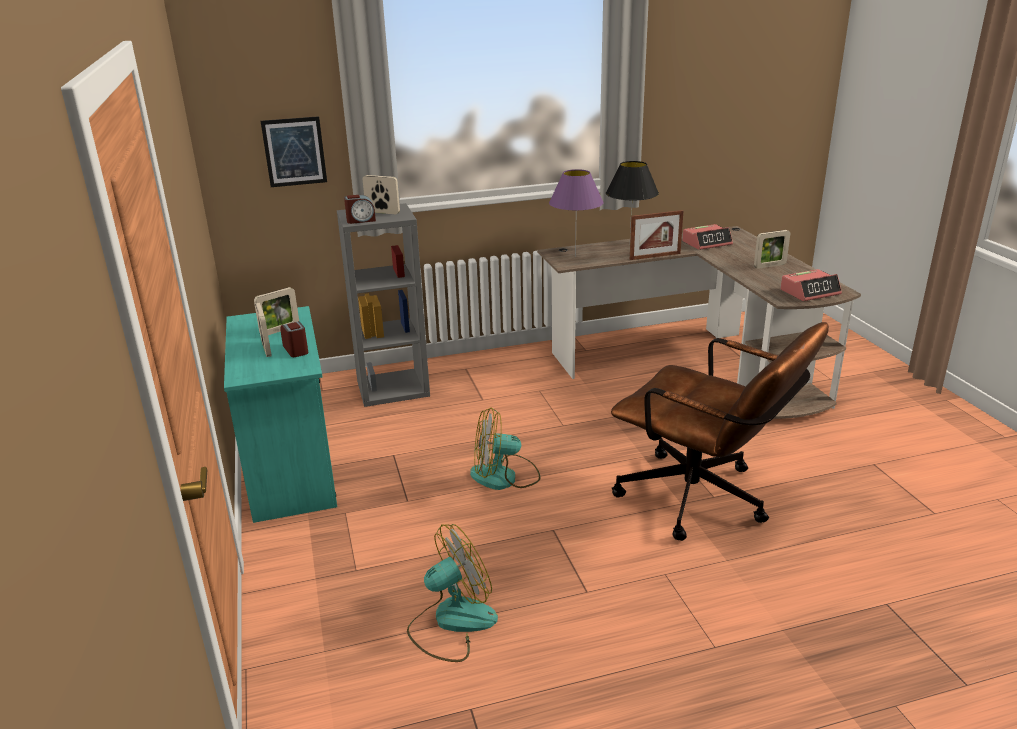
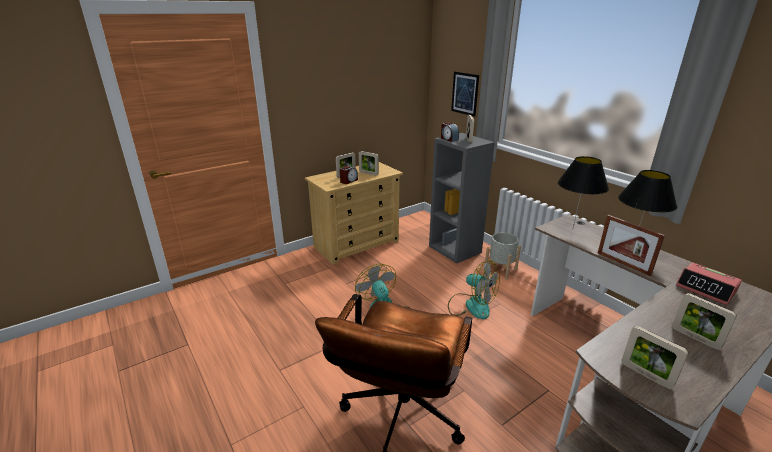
camera: 70 degrees right, 0 degrees up
turquoise dresser [224,306,337,523] -> beige dresser [305,162,403,265]
fan [407,524,498,662] -> fan moved to [448,260,500,319]
purple table lamp [549,169,604,257] -> black table lamp [558,156,609,228]
alarm clock [780,269,842,301] -> picture frame [622,326,688,389]
none -> grey planter [485,233,521,280]

